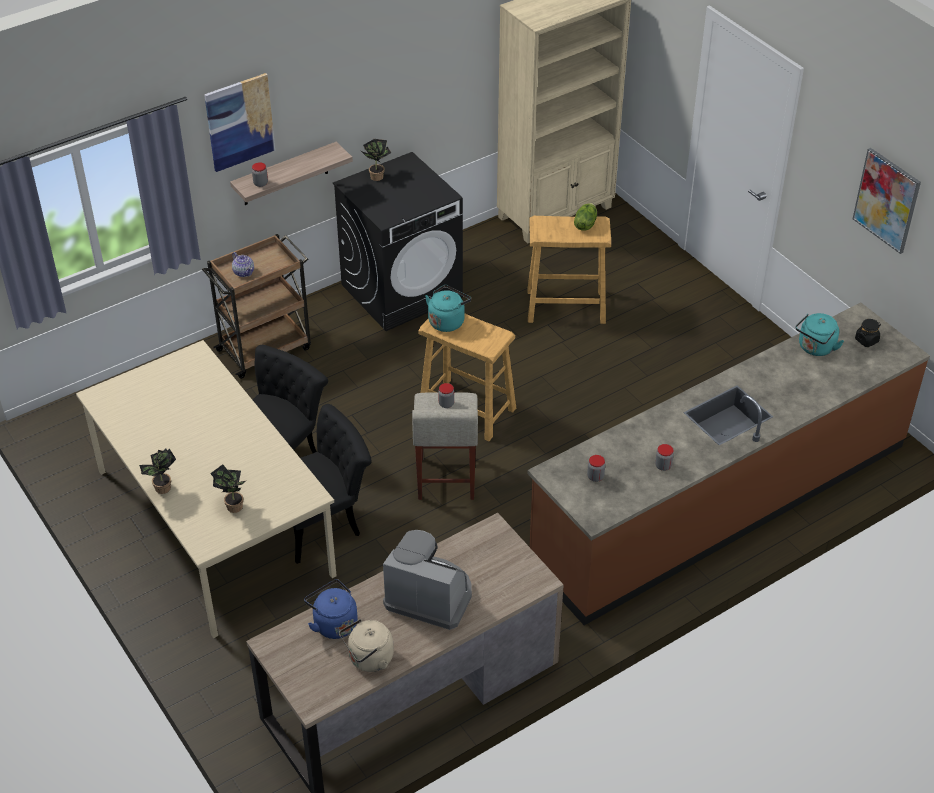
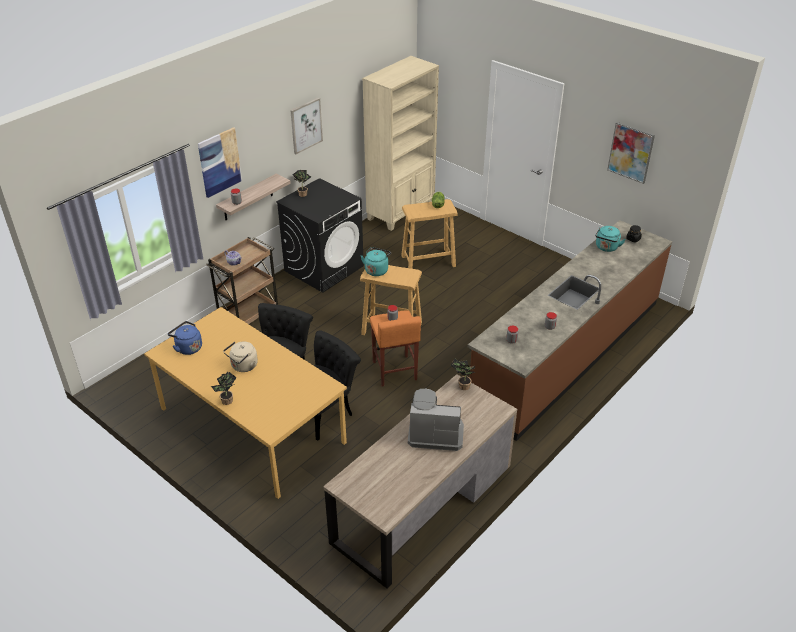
camera: 15 degrees left, 5 degrees down
beige dining table [76,340,337,638] -> orange dining table [144,307,347,499]
potted plant [210,464,245,513] -> potted plant moved to [451,358,475,390]
blue kettle [304,579,358,639] -> blue kettle moved to [168,321,202,355]
beige kettle [339,619,394,672] -> beige kettle moved to [223,341,258,372]
beige stool [412,392,478,500] -> orange stool [370,310,421,387]
none -> picture [290,98,323,154]

